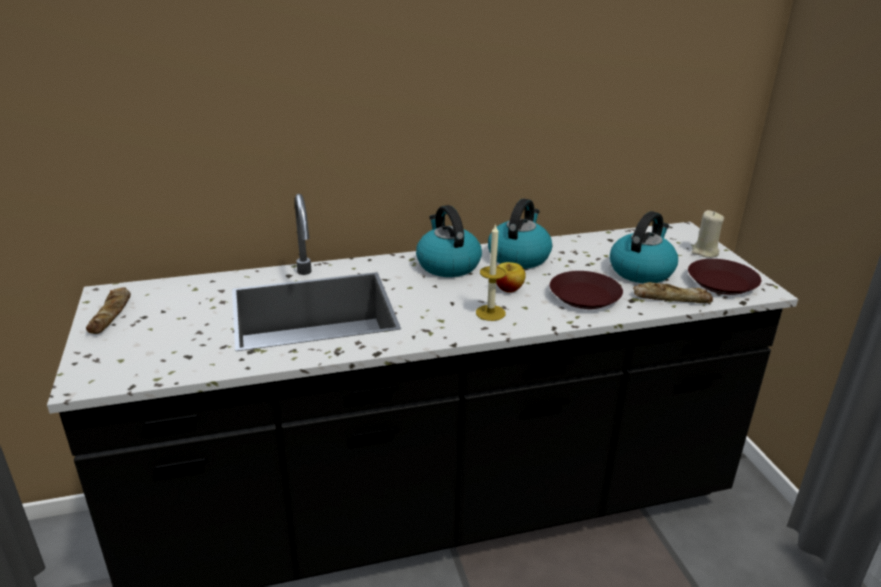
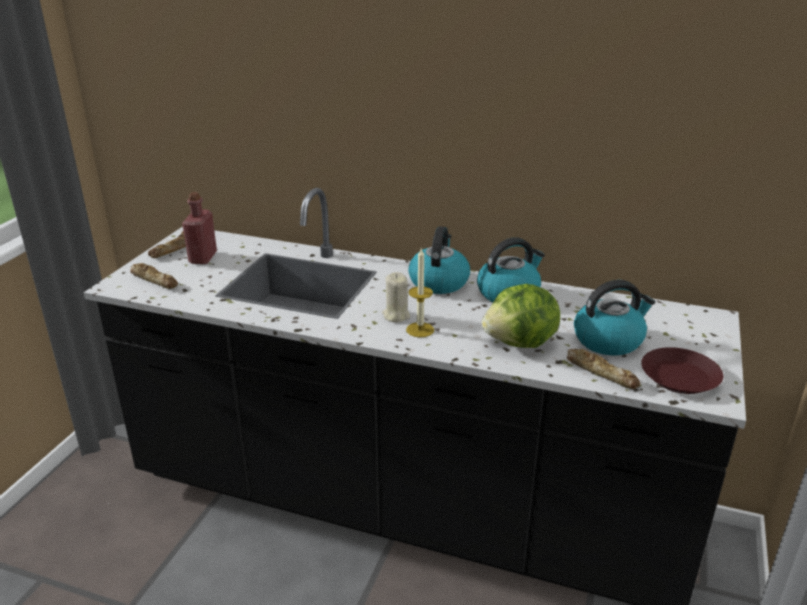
camera: 35 degrees right, 0 degrees up
apple [496,262,526,293] -> none
brown plate [550,271,623,309] -> lettuce [482,284,560,348]
beige candle [692,210,724,258] -> beige candle moved to [382,272,410,322]
none -> bread [130,263,178,289]
none -> red bottle [182,192,217,264]

